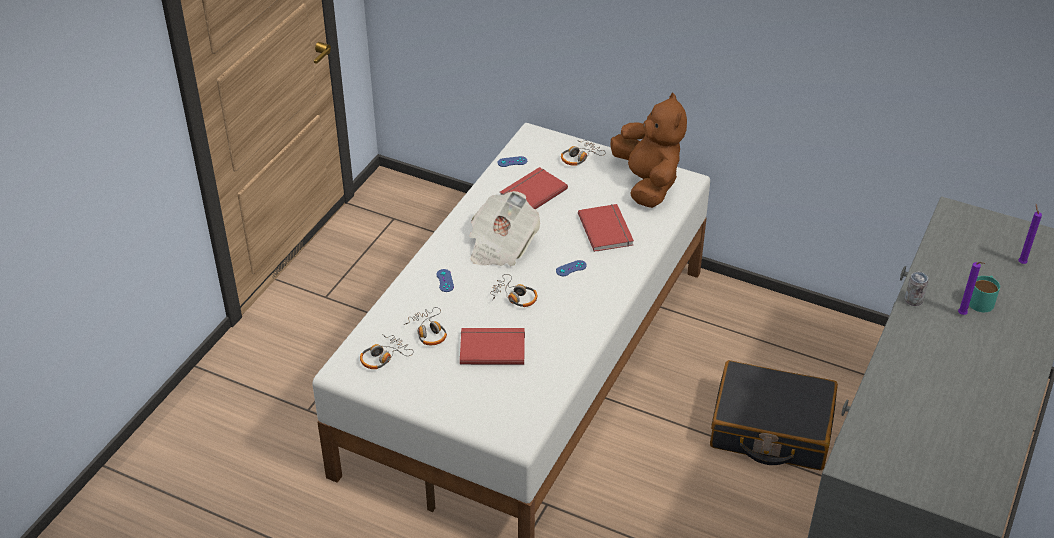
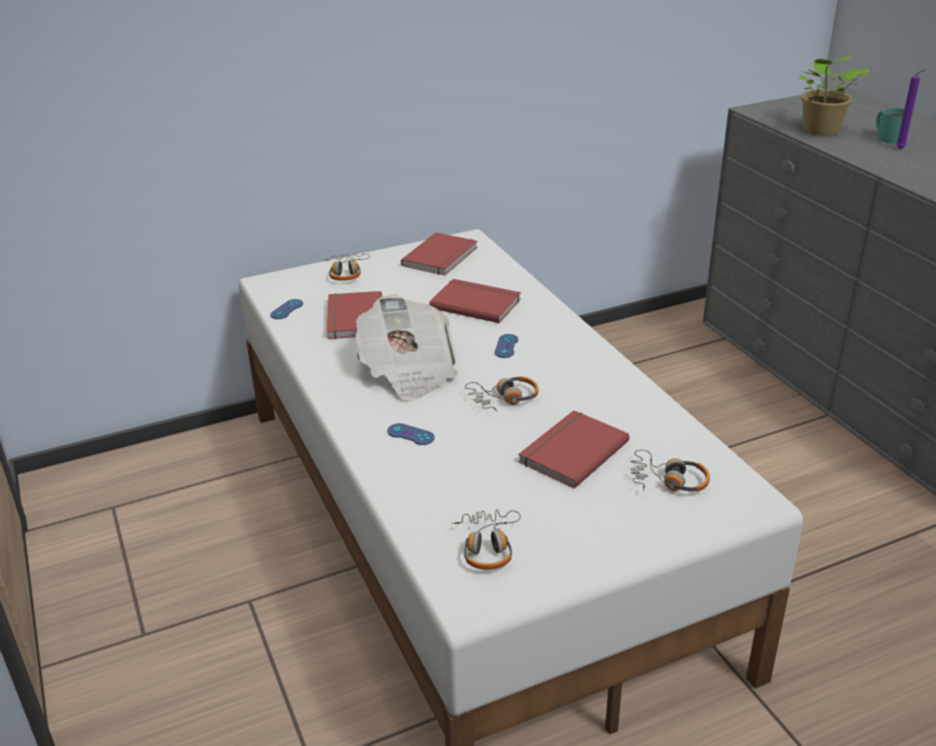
camera: 50 degrees left, 10 degrees down
headphones [404,307,447,345] -> headphones moved to [631,450,710,492]
brown plush toy [610,92,687,208] -> red book [401,233,478,275]
black suitcase [710,360,838,470] -> none
can [905,272,928,306] -> none
purple candle [1018,204,1042,264] -> none
none -> potted plant [798,56,870,136]

